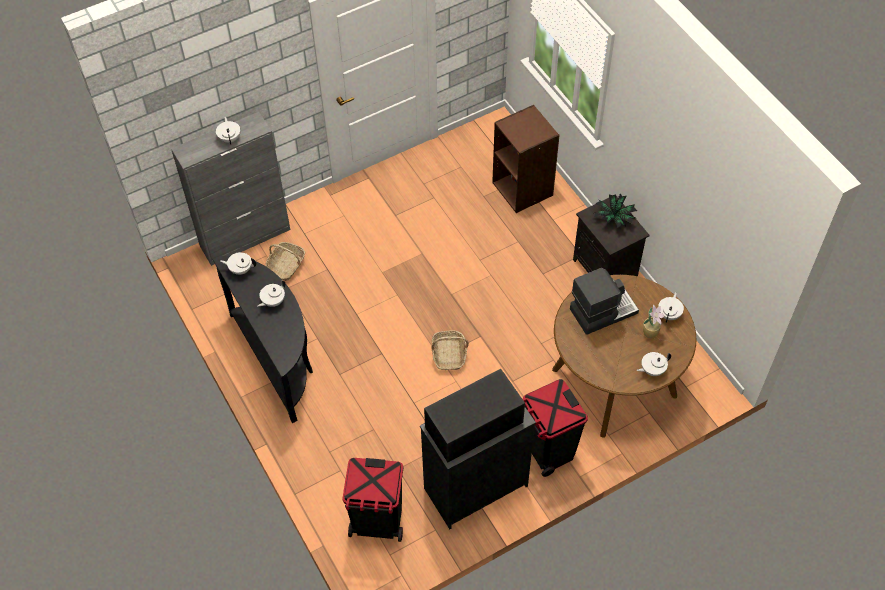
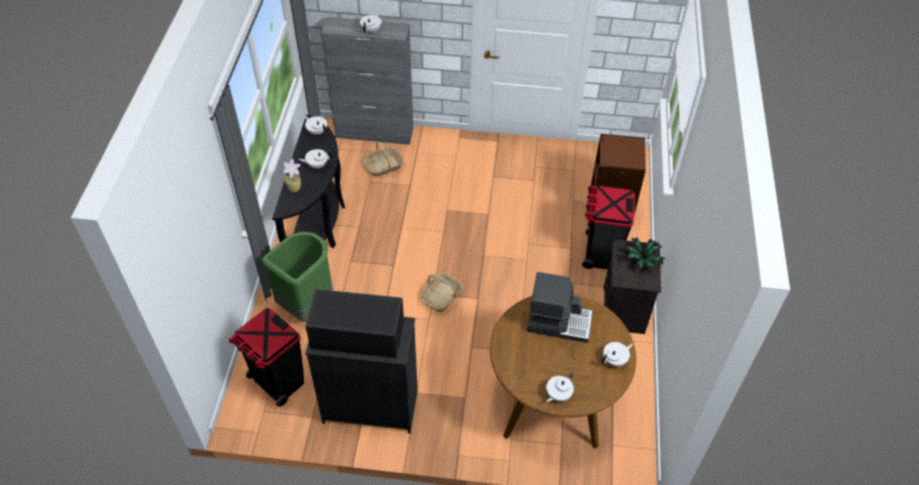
camera: 35 degrees right, 5 degrees down
black trash can [523,379,588,477] -> black trash can moved to [582,186,635,269]
white teapot [637,352,671,376] -> white teapot turned 60 degrees counterclockwise [546,373,574,402]
potted plant [643,305,664,338] -> potted plant moved to [282,159,301,192]
none -> green trash can [262,232,333,322]

